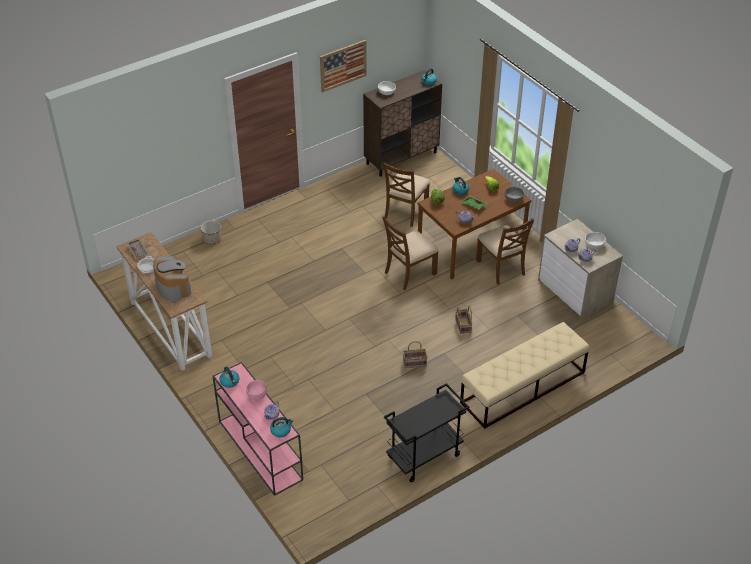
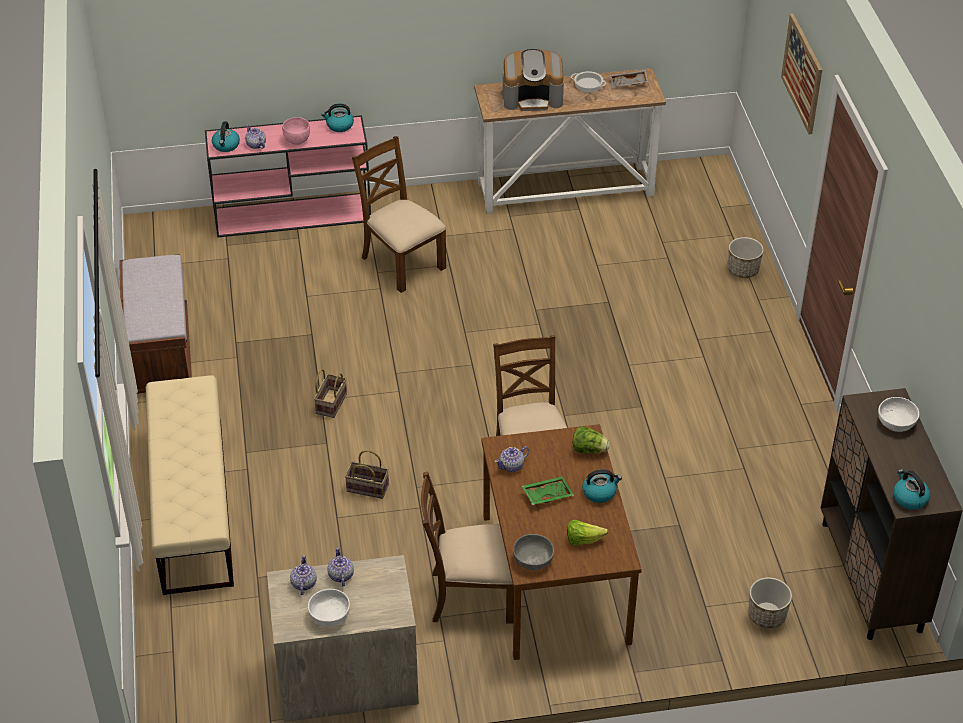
camera: 115 degrees right, 0 degrees up
picture [320,40,367,93] -> picture moved to [781,14,822,134]
brown chair [383,162,430,227] -> brown chair moved to [352,136,446,293]
black cart [384,383,469,482] -> brown bench [119,254,192,394]
none -> planter [748,577,792,628]

